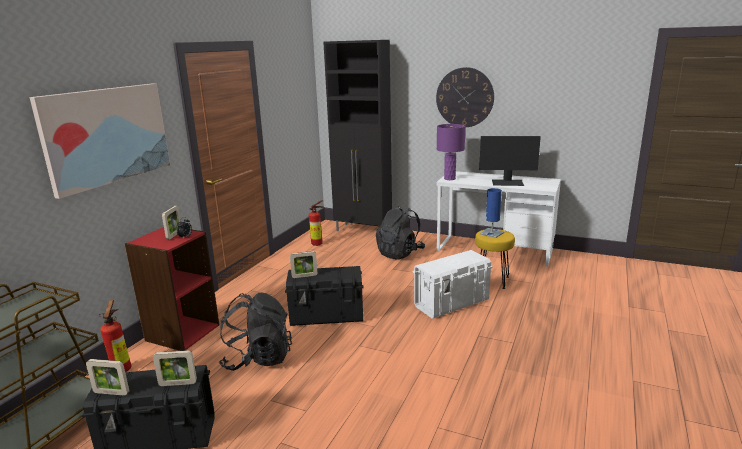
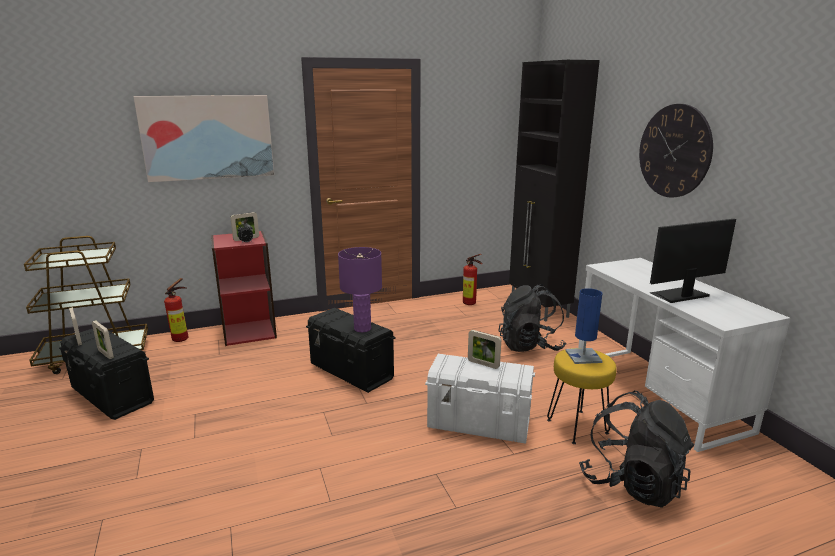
camera: 45 degrees right, 0 degrees up
black backpack [219,292,292,371] -> black backpack moved to [579,391,694,508]
picture frame [290,251,317,278] -> picture frame moved to [468,330,501,369]
purple table lamp [437,124,465,180] -> purple table lamp moved to [338,247,382,332]
monitor [479,136,541,186] -> monitor turned 105 degrees clockwise [650,219,736,303]

